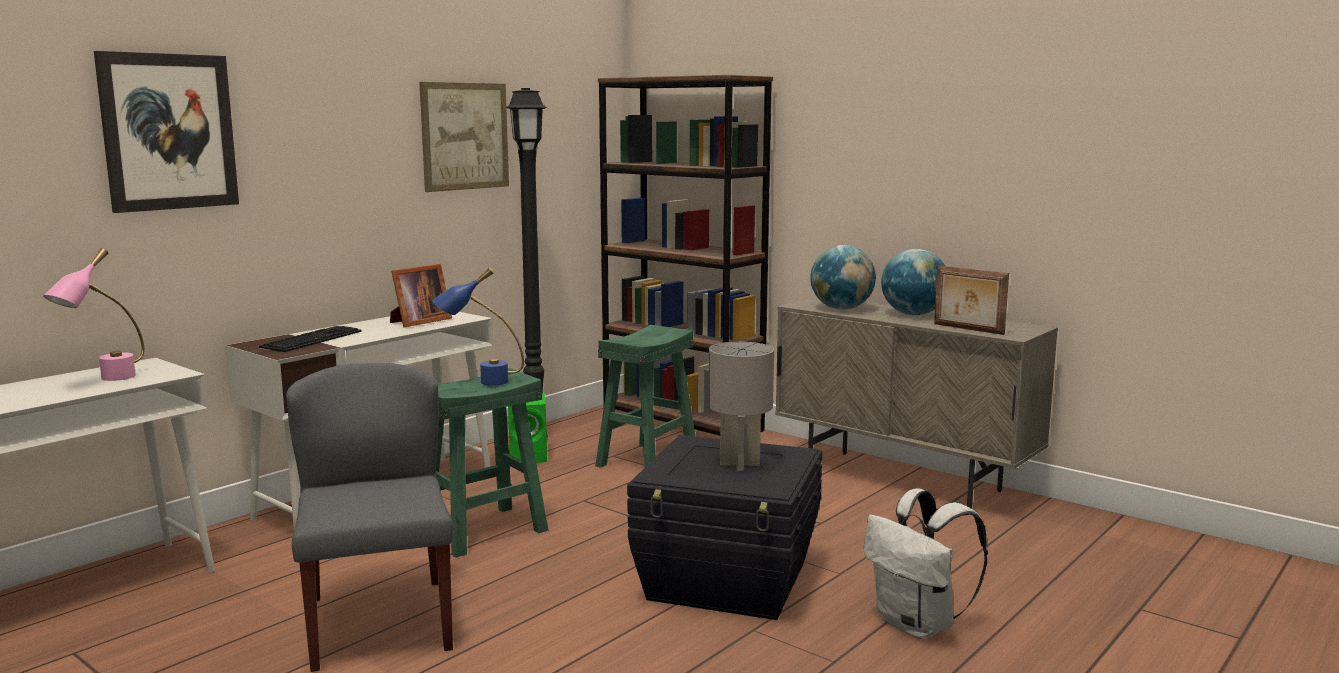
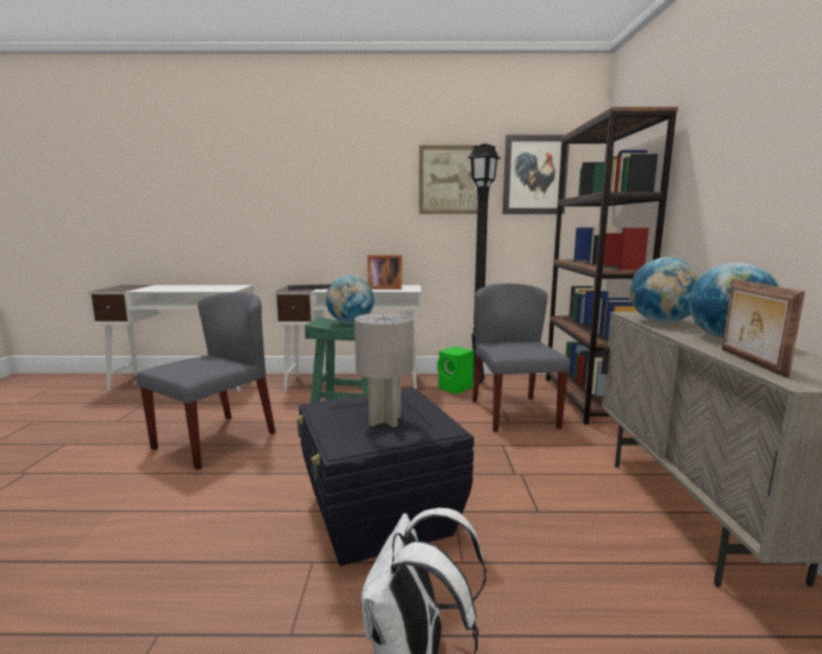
camera: 50 degrees right, 0 degrees up
pink table lamp [43,248,144,381] -> none
picture [94,51,239,213] -> picture moved to [502,135,569,214]
blue table lamp [432,268,524,386] -> globe [326,275,374,324]
green stool [595,325,695,468] -> grey chair [472,283,570,432]

